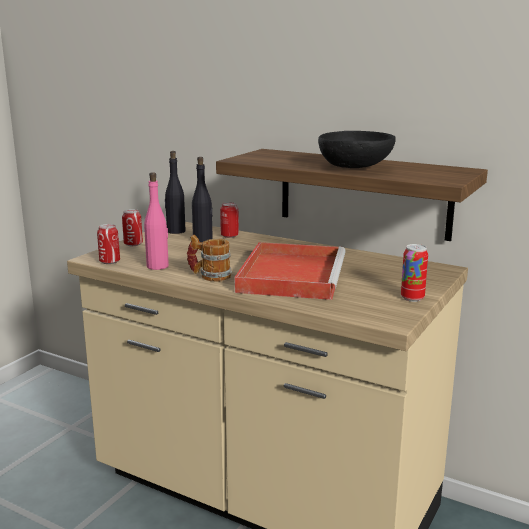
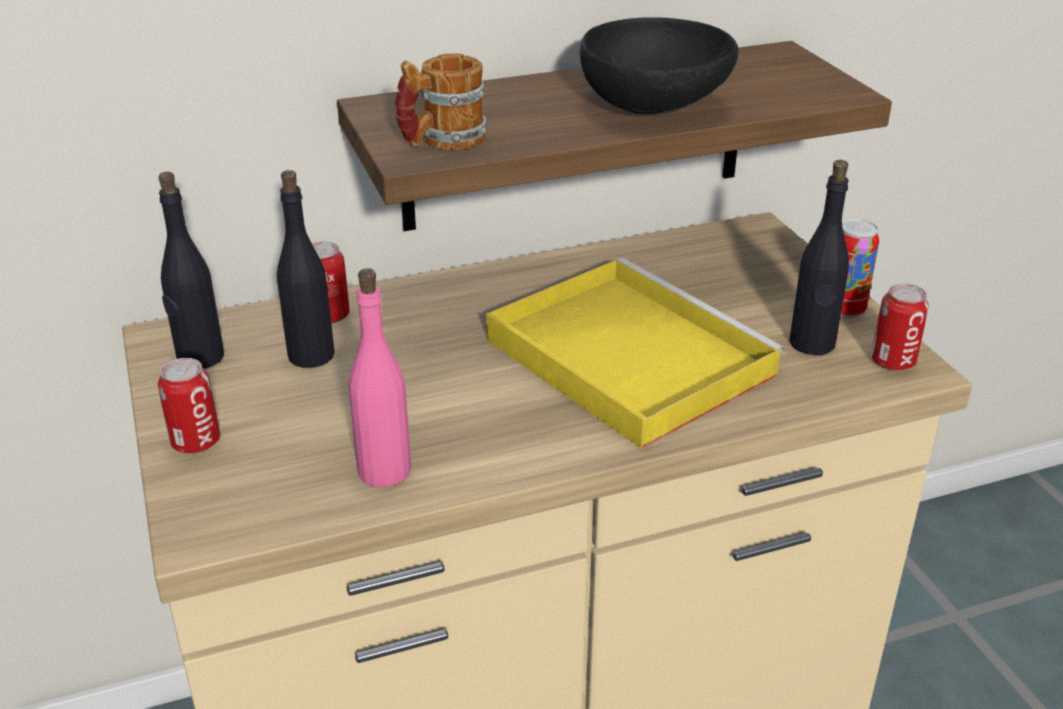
camera: 50 degrees left, 15 degrees up
can [97,224,120,264] -> can moved to [871,283,929,371]
mug [187,235,232,282] -> mug moved to [395,53,487,150]
red tray [235,242,346,300] -> yellow tray [486,258,785,449]
none -> black bottle [789,160,849,355]

